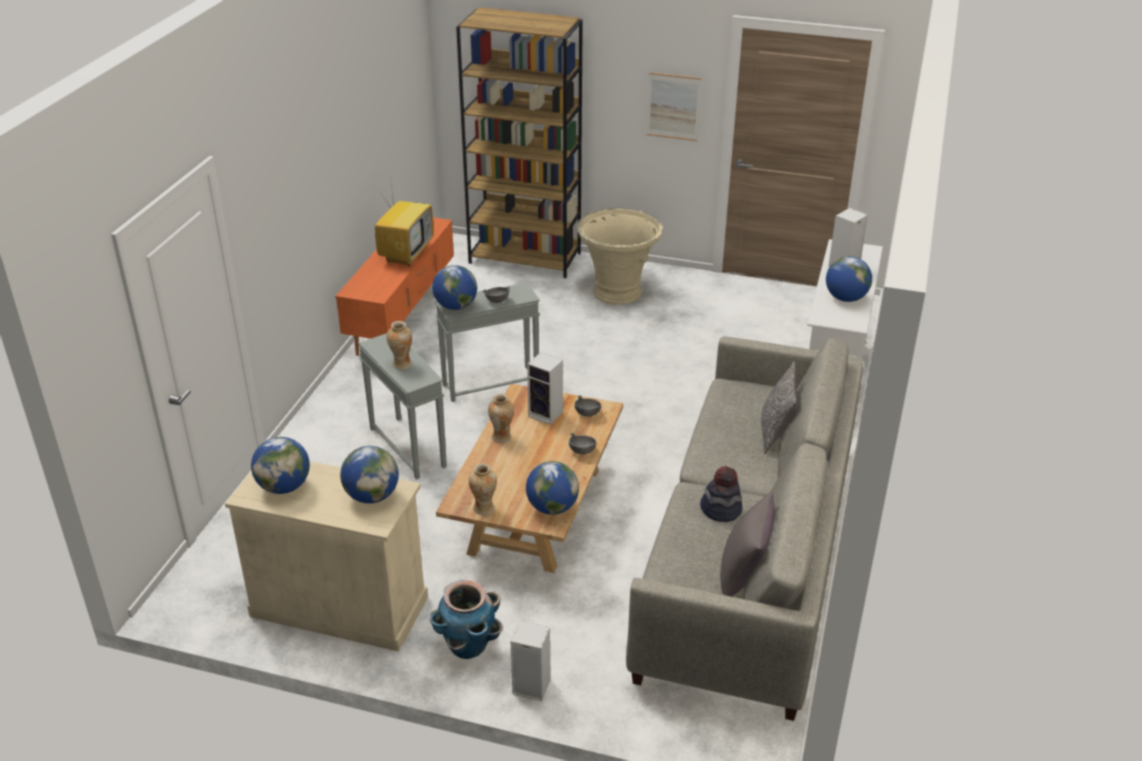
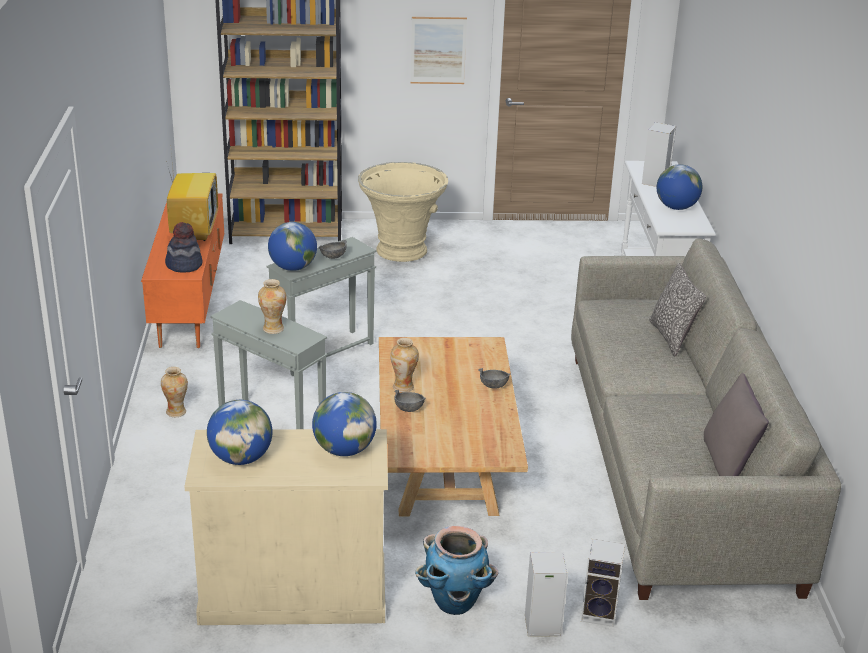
camera: 20 degrees left, 5 degrees down
vase [469,463,497,515] -> vase moved to [161,367,188,417]
globe [526,461,579,515] -> none
speaker [527,352,563,425] -> speaker moved to [581,539,625,627]
grey bowl [574,395,601,417] -> grey bowl moved to [394,389,425,412]
hat [700,466,742,522] -> hat moved to [165,222,203,272]

